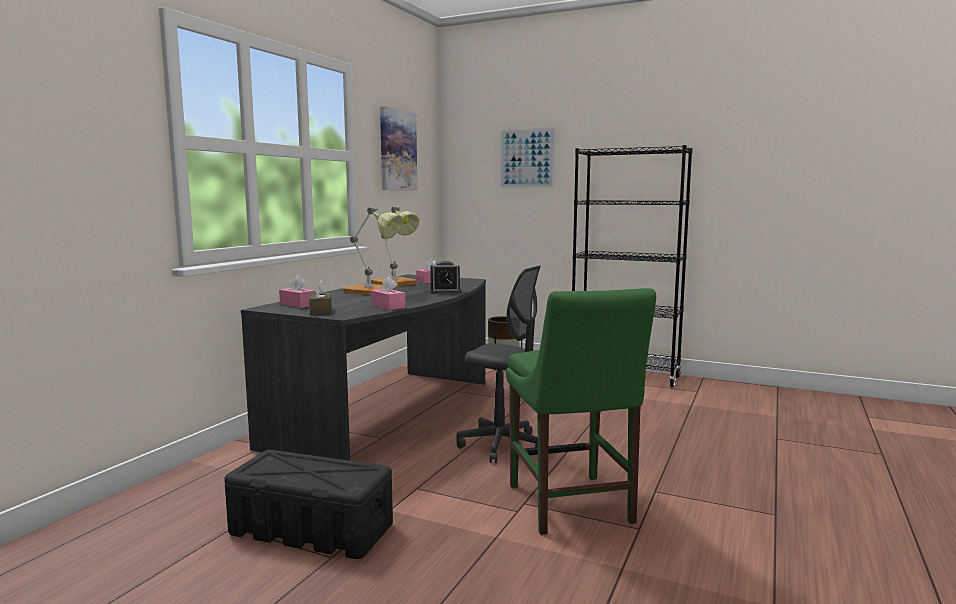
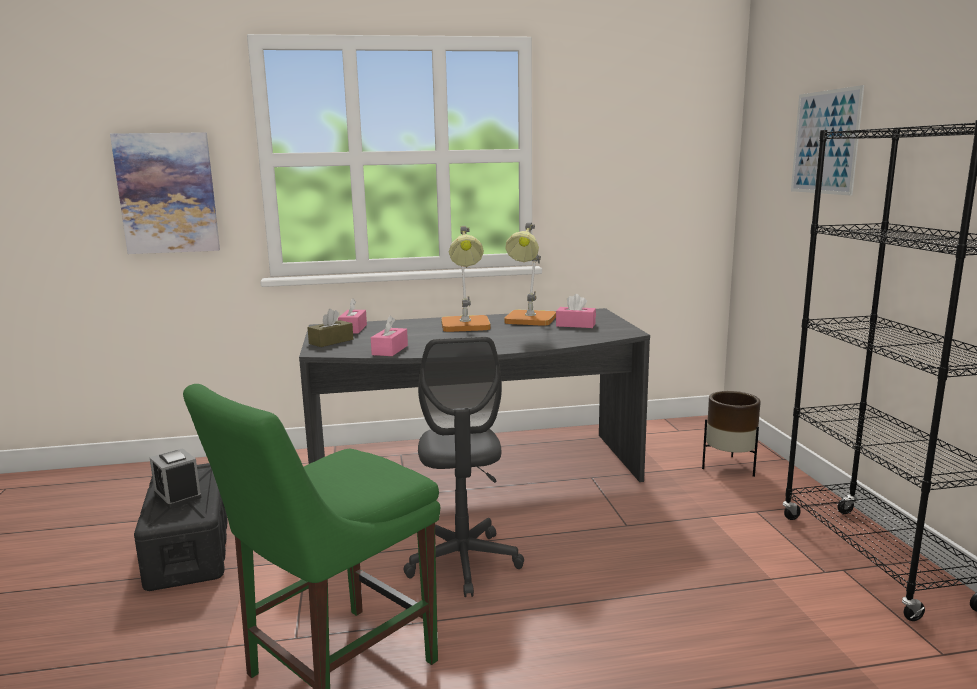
camera: 55 degrees right, 5 degrees up
picture [380,107,417,191] -> picture moved to [110,132,220,254]
alarm clock [429,261,461,294] -> alarm clock moved to [149,448,201,508]

